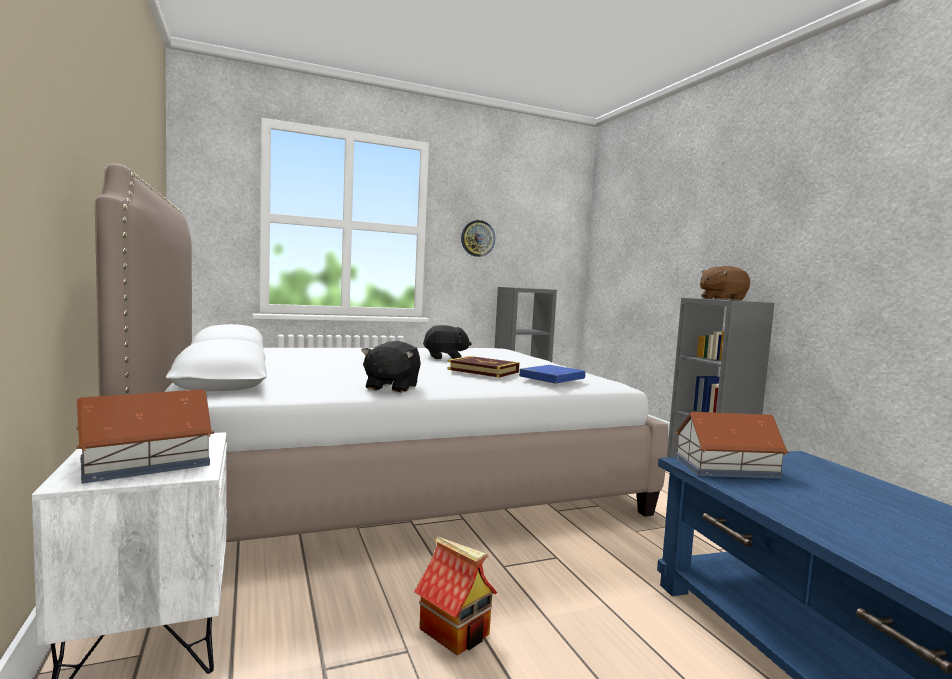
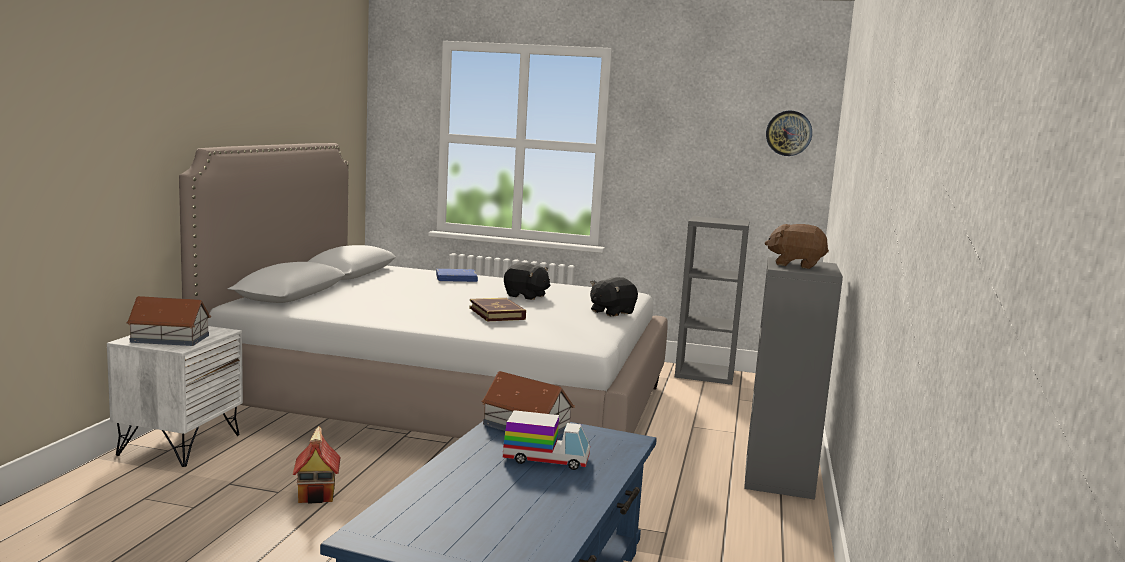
camera: 35 degrees right, 5 degrees up
black plush toy [361,341,421,393] -> black plush toy moved to [590,277,638,317]
wall clock [461,220,495,257] -> wall clock moved to [766,111,812,156]
blue book [519,365,586,383] -> blue book moved to [436,269,478,282]
none -> toy truck [503,410,590,470]

